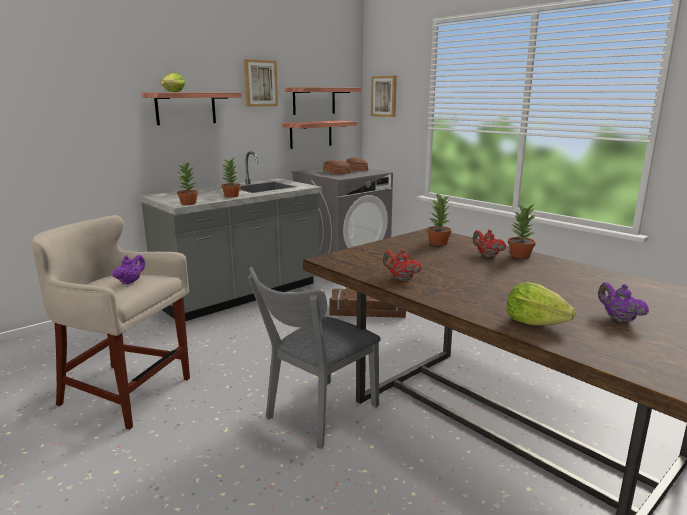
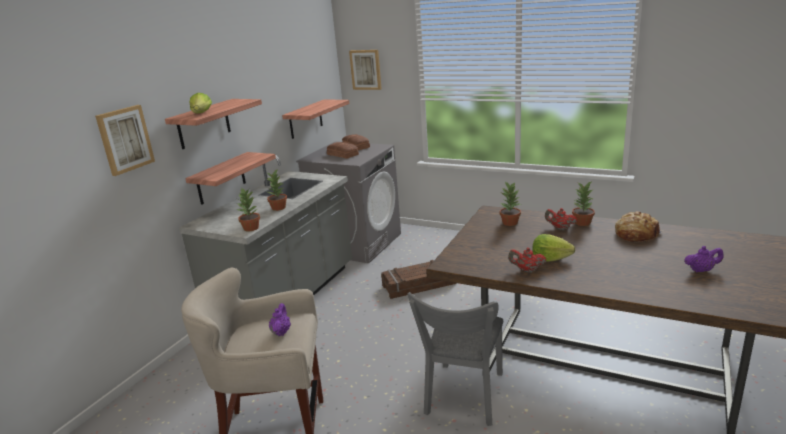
camera: 20 degrees left, 5 degrees up
picture [244,59,278,107] -> picture moved to [95,105,155,176]
shelf [285,87,361,115] -> shelf moved to [185,152,276,205]
lettuce [507,282,576,326] -> lettuce moved to [532,234,575,262]
purple teapot [598,282,649,323] -> purple teapot turned 135 degrees clockwise [684,246,724,272]
none -> bread [615,211,664,242]

